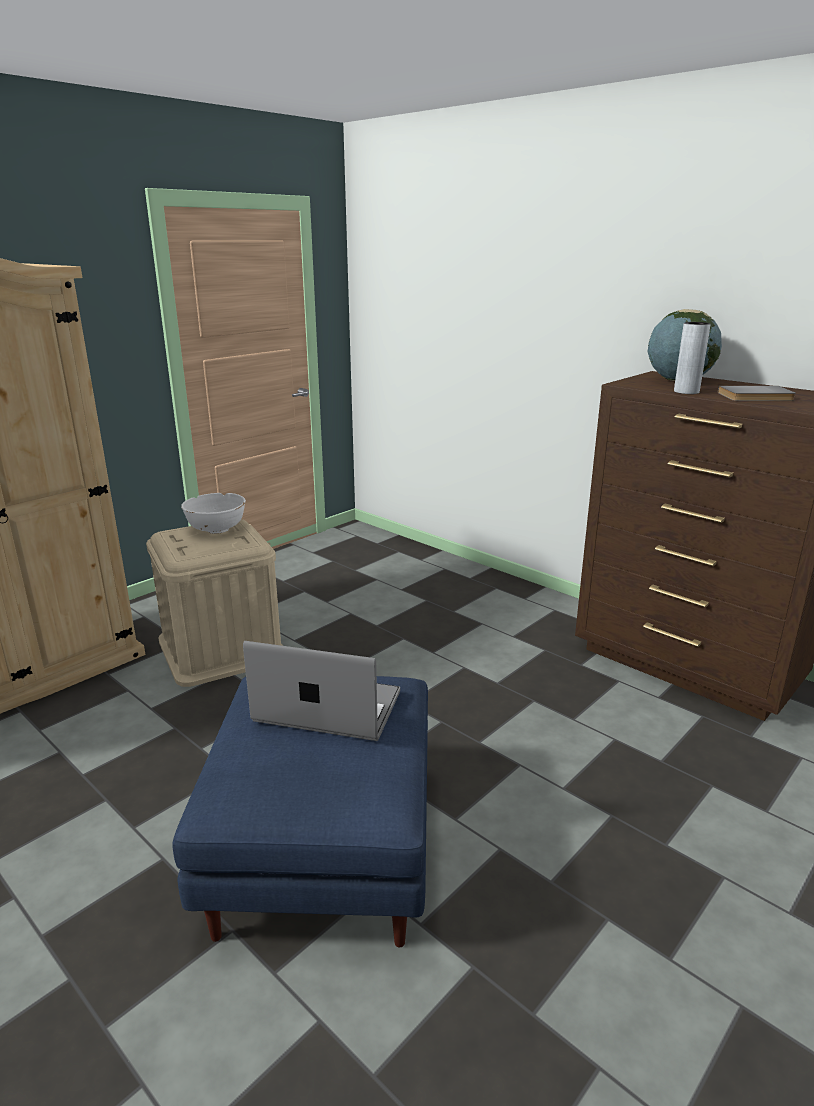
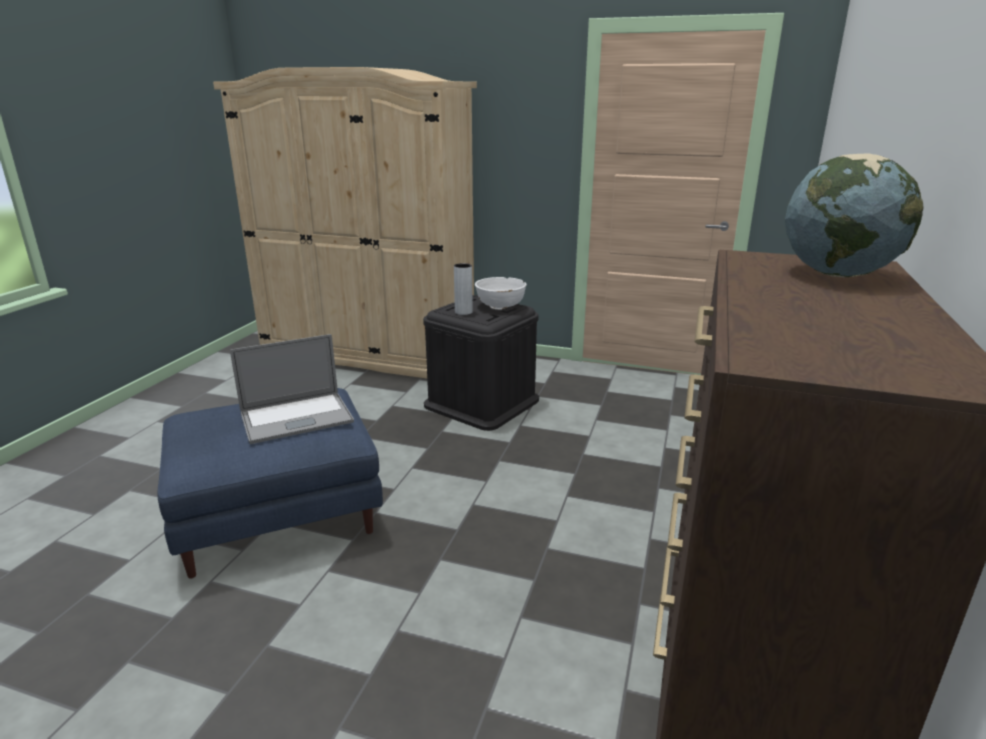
camera: 65 degrees right, 0 degrees up
beige storage box [146,519,283,687] -> black storage box [423,295,539,431]
laptop [243,641,400,741] -> laptop turned 75 degrees clockwise [230,334,354,444]
grey vase [674,322,711,394] -> grey vase moved to [454,263,473,315]
grey book [718,386,796,401] -> none

